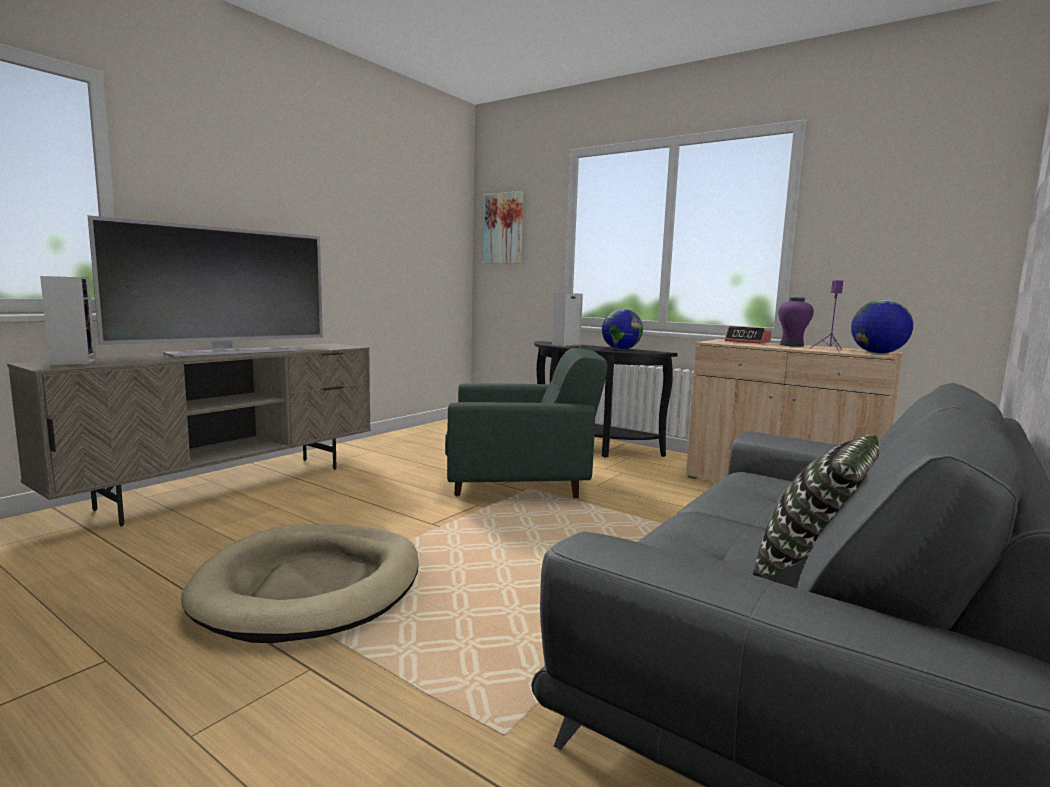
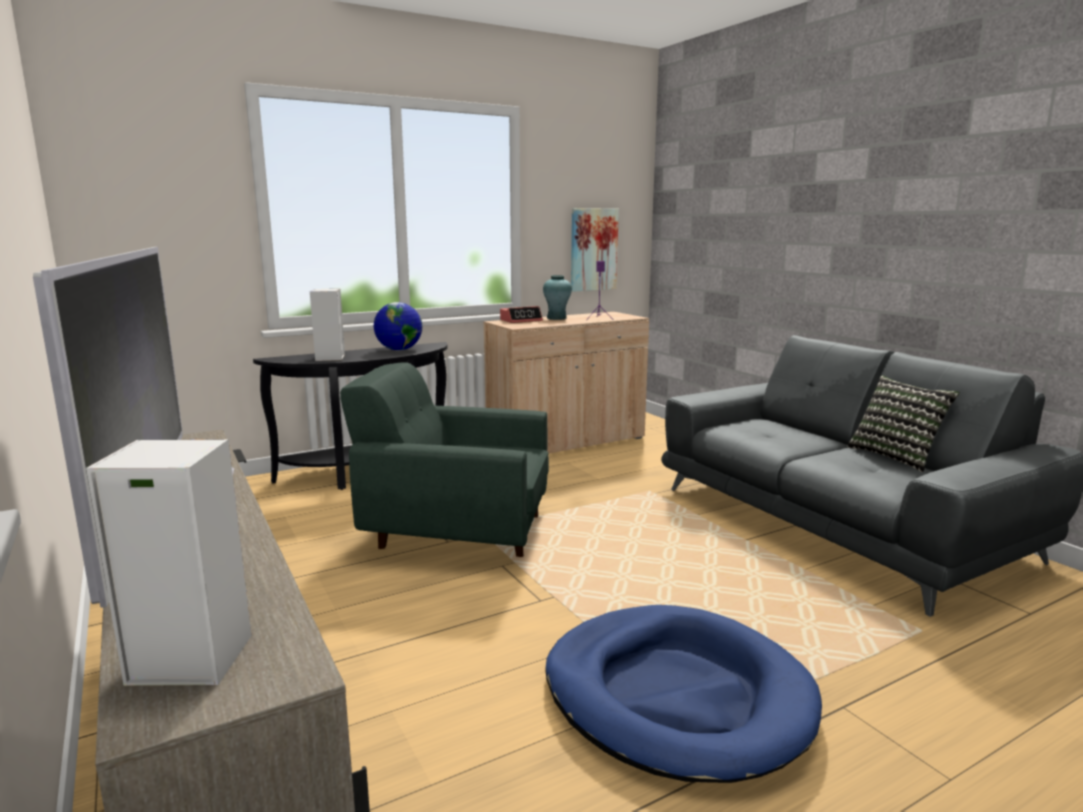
camera: 65 degrees left, 5 degrees up
beige dog bed [181,524,419,643] -> blue dog bed [545,605,822,783]
green armchair [445,348,608,498] -> green armchair turned 105 degrees counterclockwise [340,363,549,557]
picture [484,191,523,264] -> picture moved to [571,208,619,292]
purple vase [778,297,814,347] -> turquoise vase [543,275,572,320]
globe [851,300,913,354] -> none

